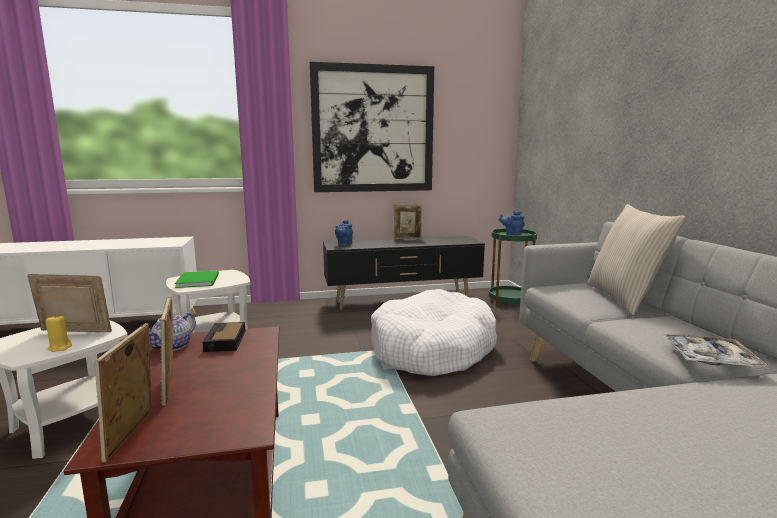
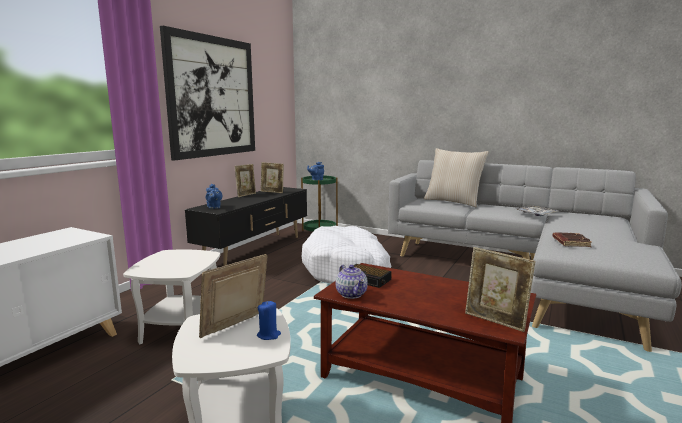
camera: 50 degrees left, 0 degrees up
yellow candle [45,315,72,352] -> blue candle [257,301,281,340]
picture frame [160,296,174,406] -> picture frame moved to [261,162,284,193]
green book [175,270,219,288] -> none
none -> brown book [553,232,592,247]

